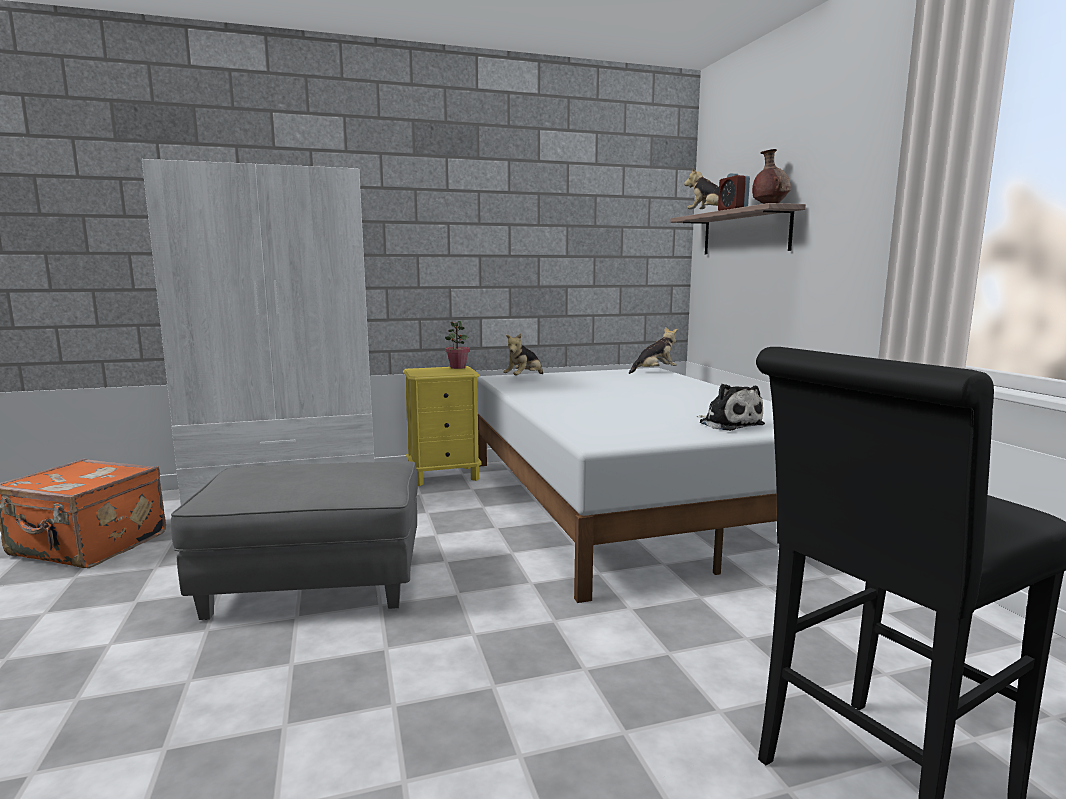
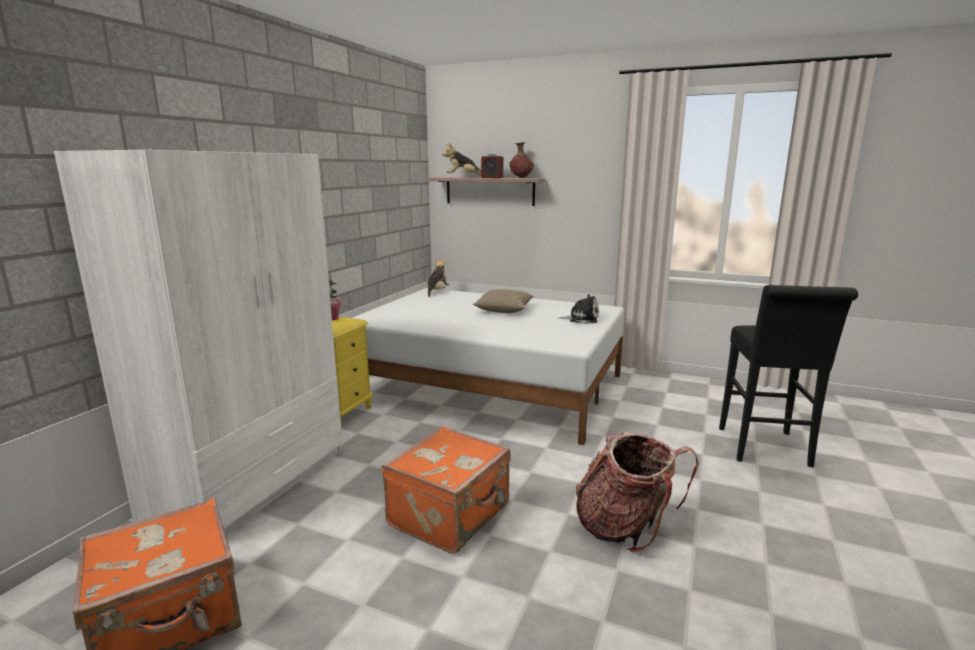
camera: 50 degrees left, 5 degrees up
grey ottoman [171,461,418,620] -> orange suitcase [381,426,510,554]
plush toy [503,334,543,376] -> none
none -> beige pillow [473,289,534,313]
none -> backpack [575,431,699,552]

